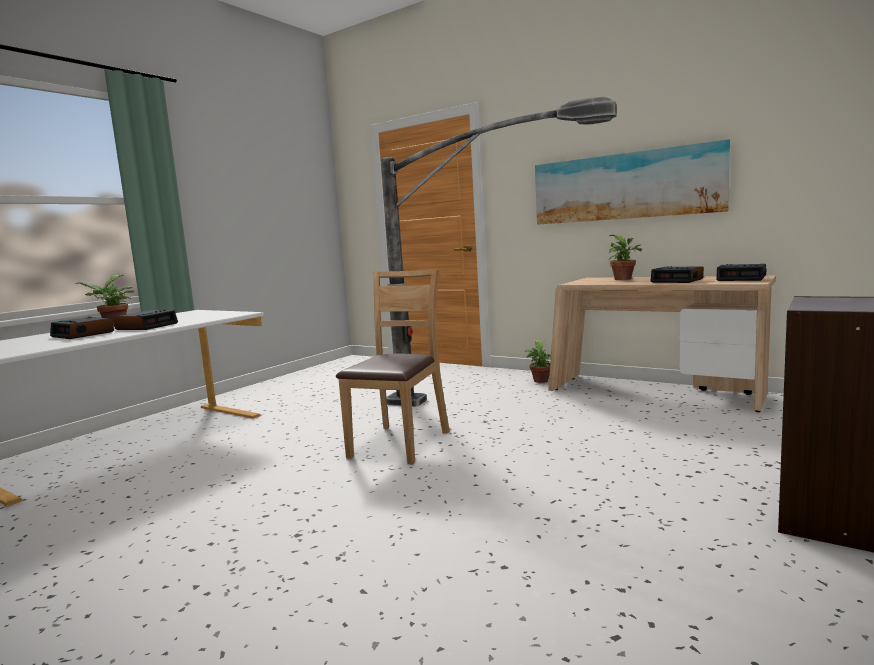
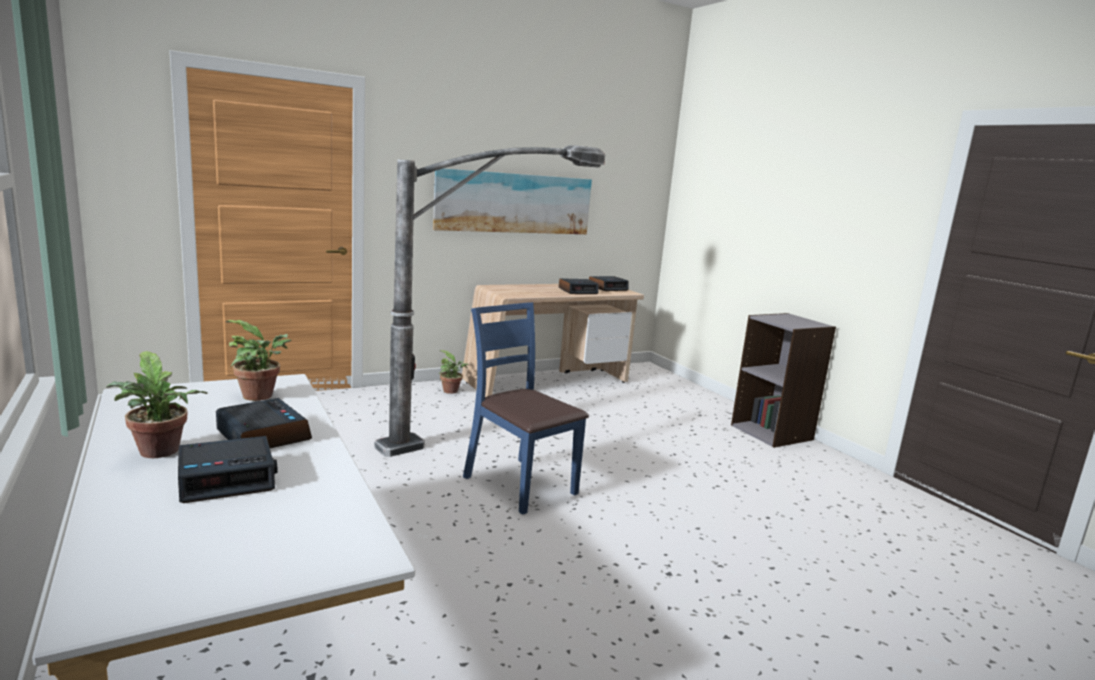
camera: 65 degrees left, 5 degrees up
brown chair [336,269,450,465] -> blue chair [463,302,589,515]
potted plant [608,235,643,280] -> potted plant moved to [226,320,292,401]

